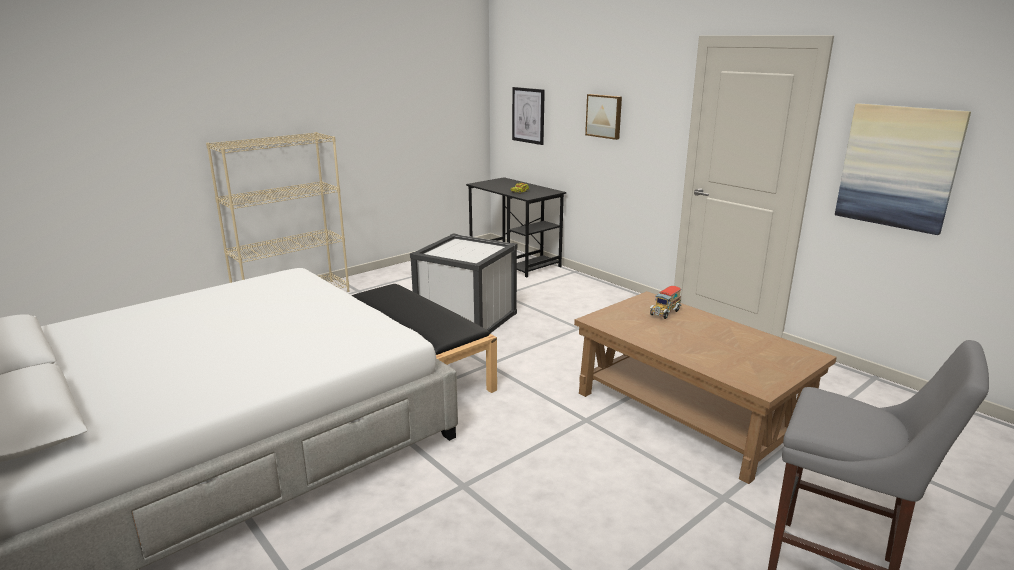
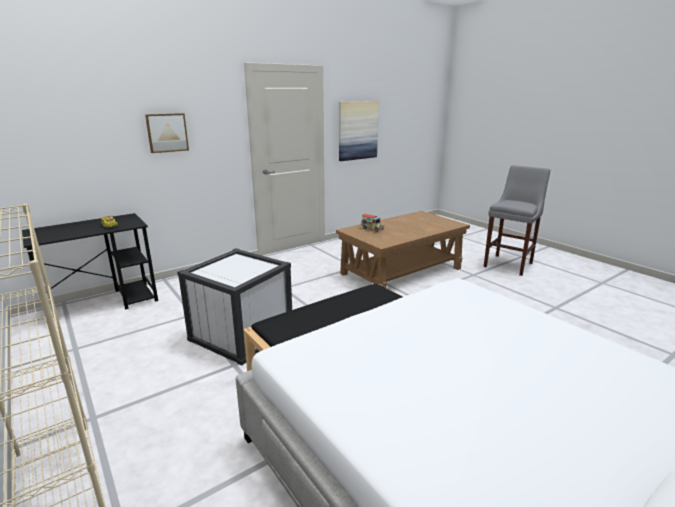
camera: 85 degrees left, 0 degrees up
picture [512,87,545,145] -> none

